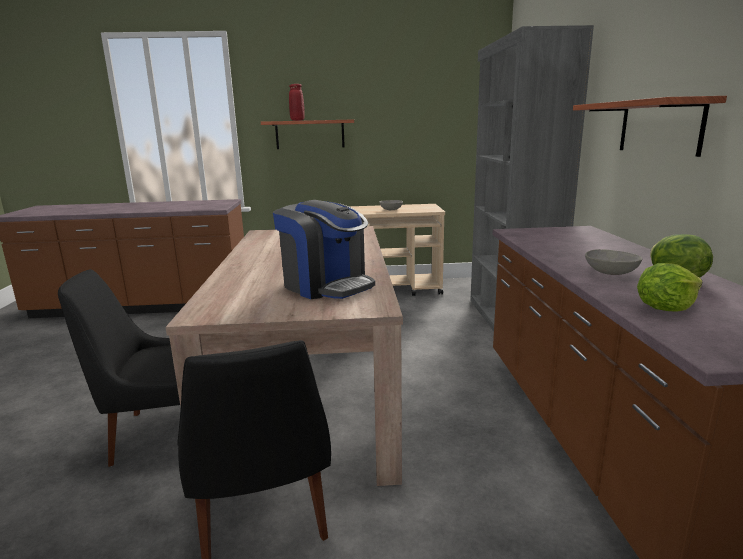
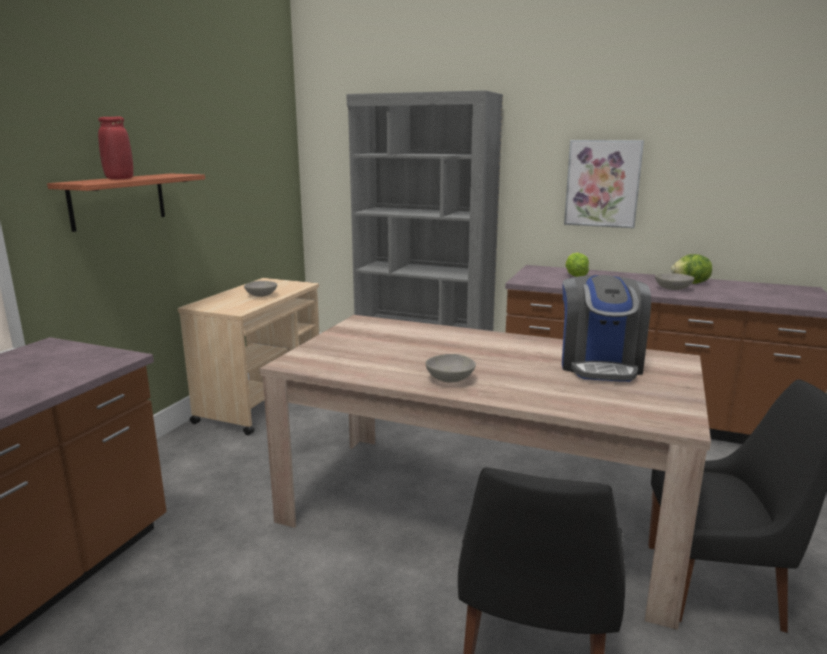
camera: 65 degrees left, 0 degrees up
coffee machine [273,200,375,299] -> coffee machine turned 120 degrees clockwise [562,275,651,382]
shelf [573,96,727,157] -> picture [564,140,644,228]
lettuce [637,263,703,311] -> lettuce moved to [565,253,589,277]
none -> grey bowl [425,354,476,383]

